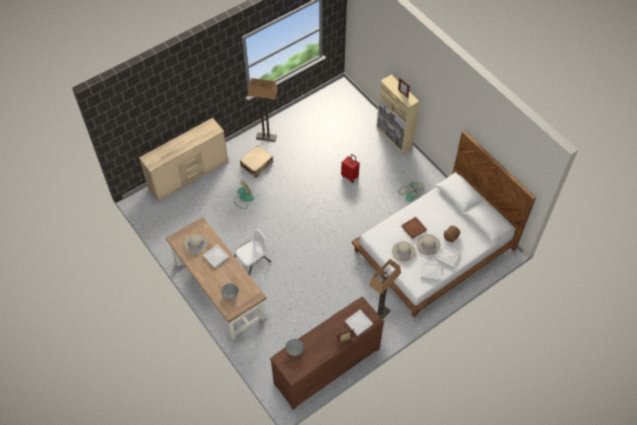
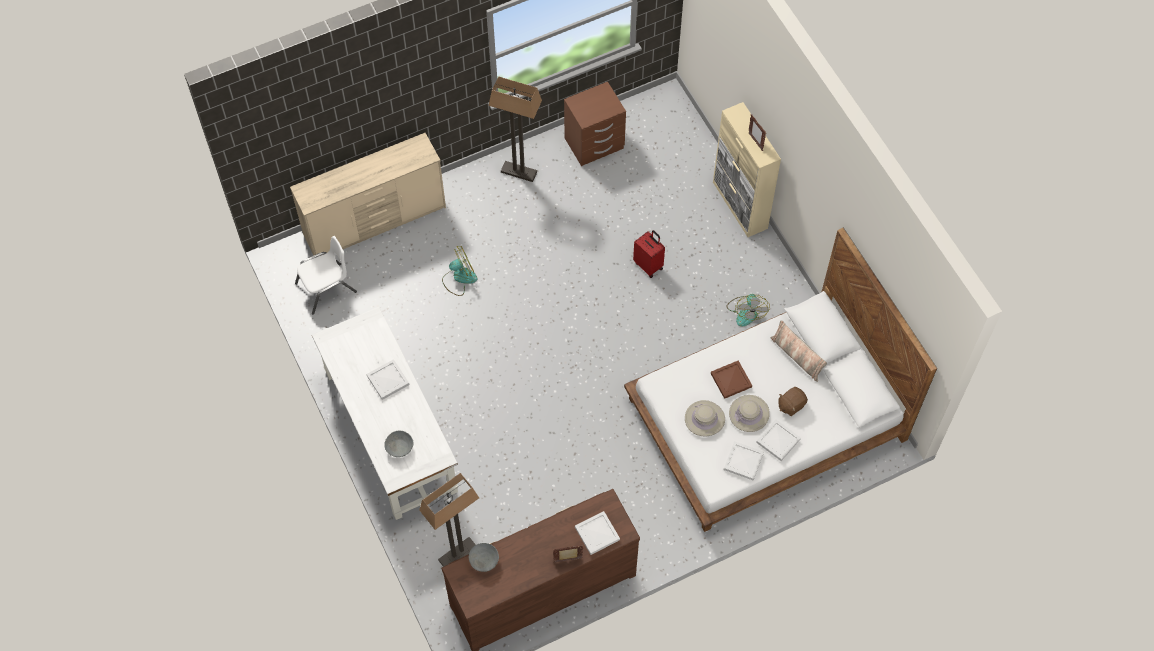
camera: 10 degrees right, 5 degrees up
brown desk [166,217,267,340] -> white desk [312,307,458,520]
beige hat [183,234,208,255] -> none
white chair [234,229,271,276] -> white chair moved to [295,236,357,315]
beige suitcase [240,145,273,177] -> none
floor lamp [369,259,401,319] -> floor lamp moved to [419,473,479,567]
none -> brown nightstand [564,82,626,166]
none -> pillow [771,320,827,382]

